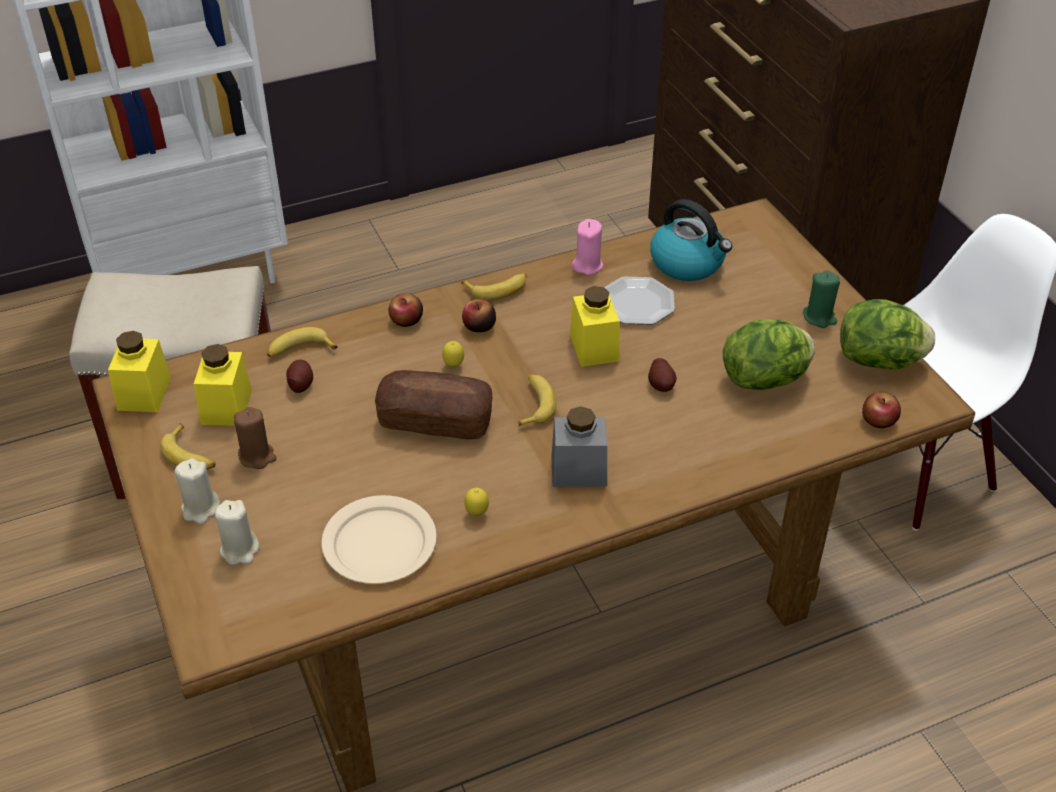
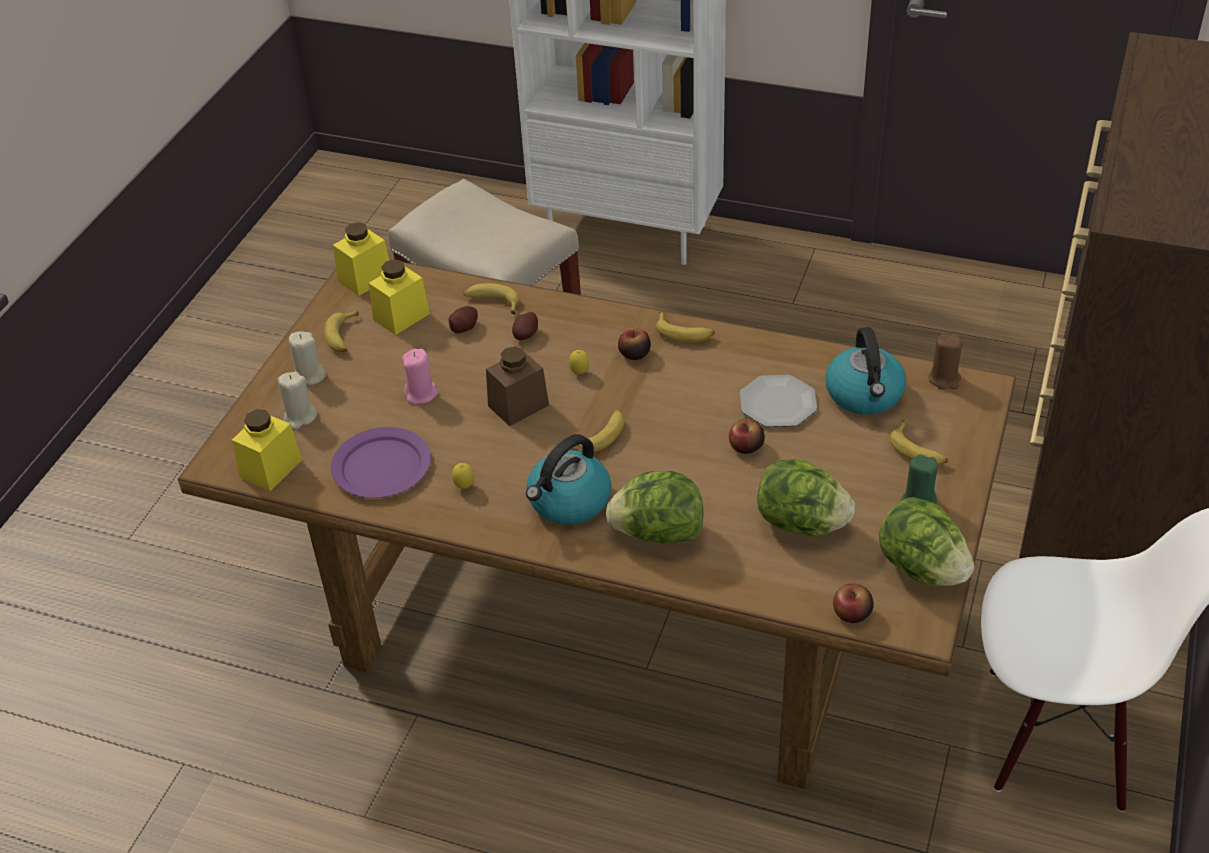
camera: 45 degrees right, 0 degrees up
brown candle [234,407,276,469] -> brown candle moved to [928,334,963,390]
beige plate [321,495,437,584] -> purple plate [331,427,431,498]
bread [375,370,492,439] -> brown jar [486,346,549,426]
apple [389,293,423,327] -> apple moved to [729,419,765,454]
grey jar [551,406,607,487] -> kettle [526,434,611,525]
yellow jar [570,286,620,367] -> yellow jar moved to [232,409,302,491]
pink candle [572,219,603,275] -> pink candle moved to [402,349,438,404]
potato [648,358,677,392] -> potato moved to [512,312,538,340]
none -> lettuce [606,471,704,544]
none -> banana [890,420,948,465]

